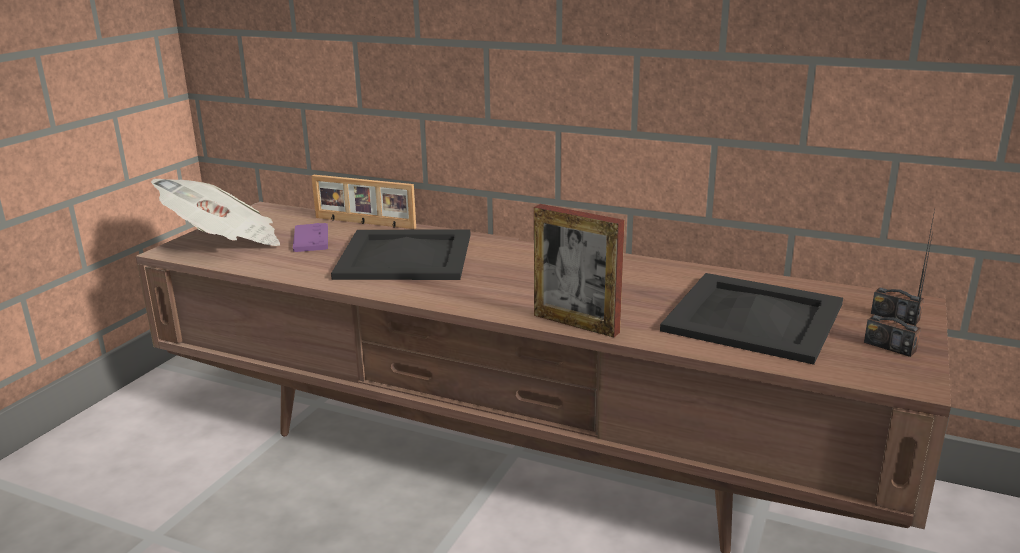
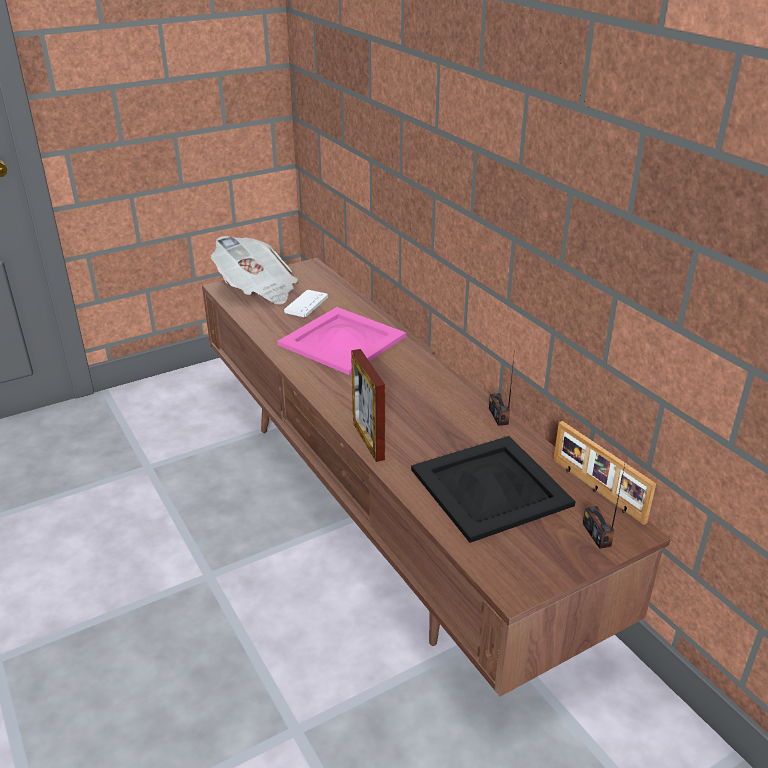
camera: 35 degrees right, 10 degrees up
purple game controller [293,223,328,252] -> white game controller [284,290,328,317]
picture frame [311,175,416,229] -> picture frame moved to [554,421,656,525]
black tray [331,230,470,280] -> pink tray [277,307,406,375]
radio [864,232,933,357] -> radio moved to [489,357,514,426]

